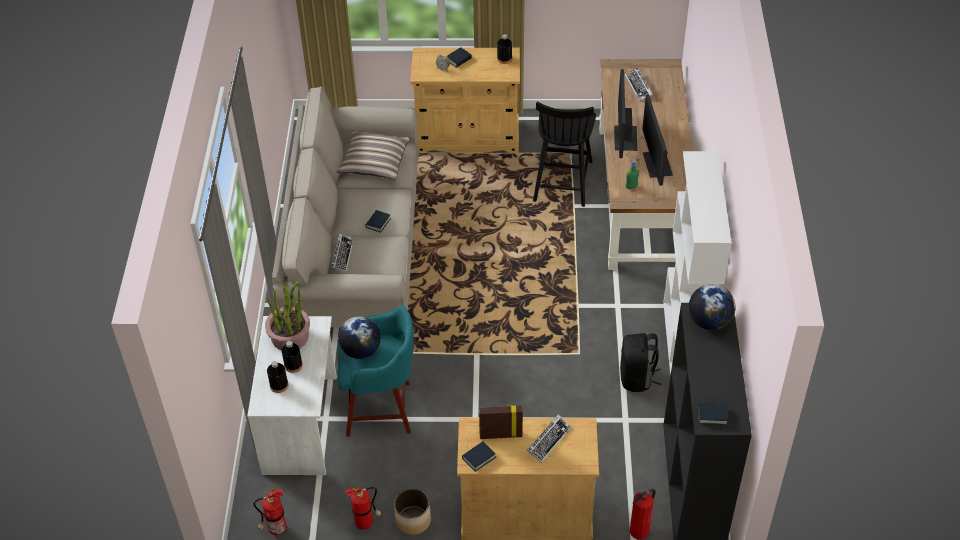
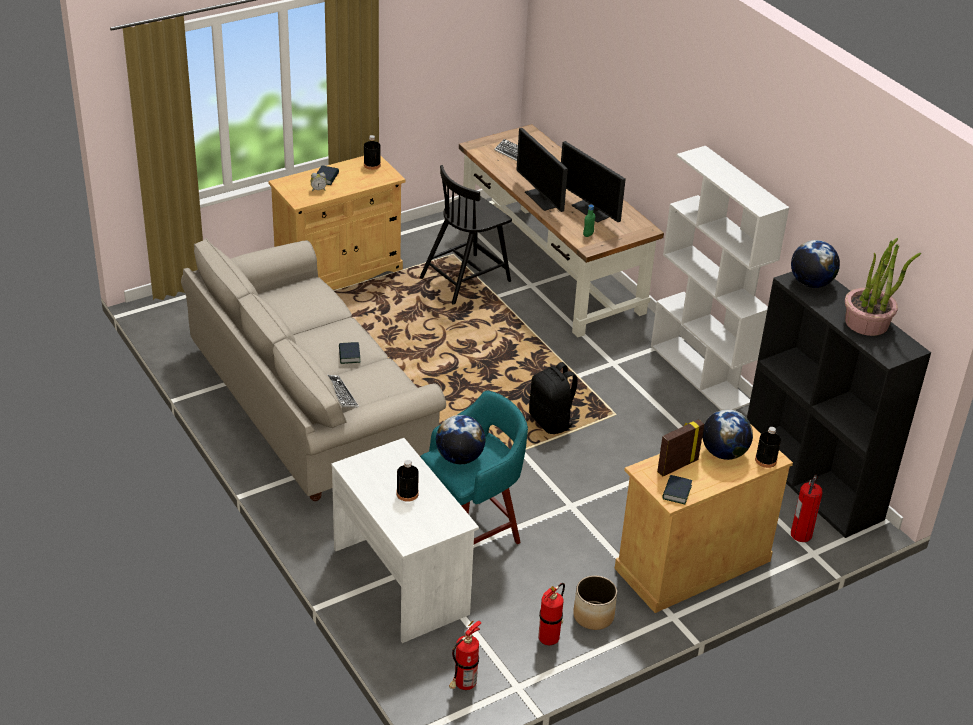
camera: 35 degrees left, 10 degrees down
potted plant [265,282,310,350] -> potted plant moved to [845,238,921,336]
black bottle [267,361,288,393] -> black bottle moved to [755,427,781,468]
pillow [336,130,410,179] -> none
keyboard [527,415,572,463] -> globe [702,409,753,460]
black chair [533,102,596,207] -> black chair turned 75 degrees clockwise [419,165,512,305]
black backpack [620,333,662,392] -> black backpack moved to [529,362,580,434]
book [698,402,728,425] -> none

